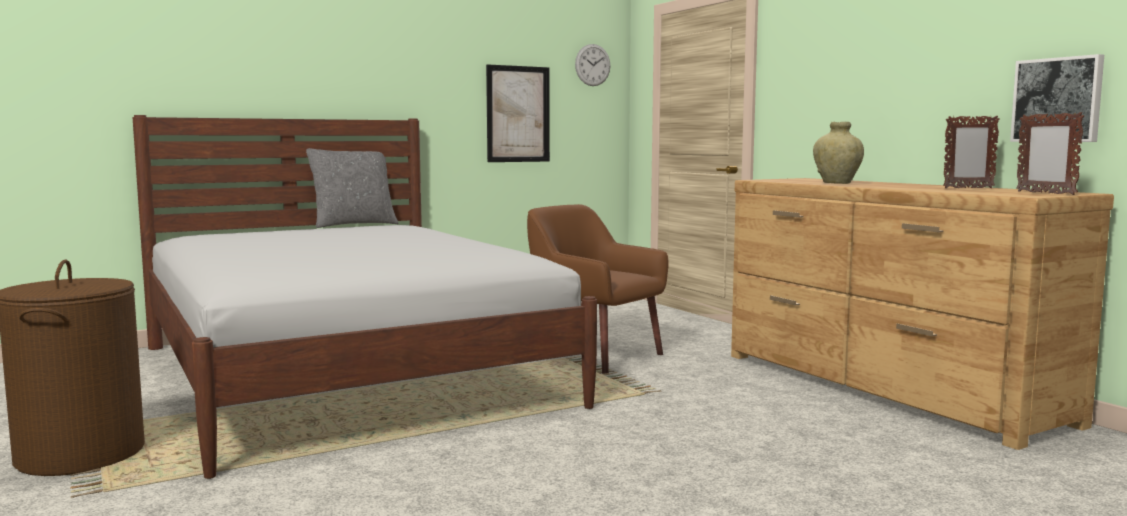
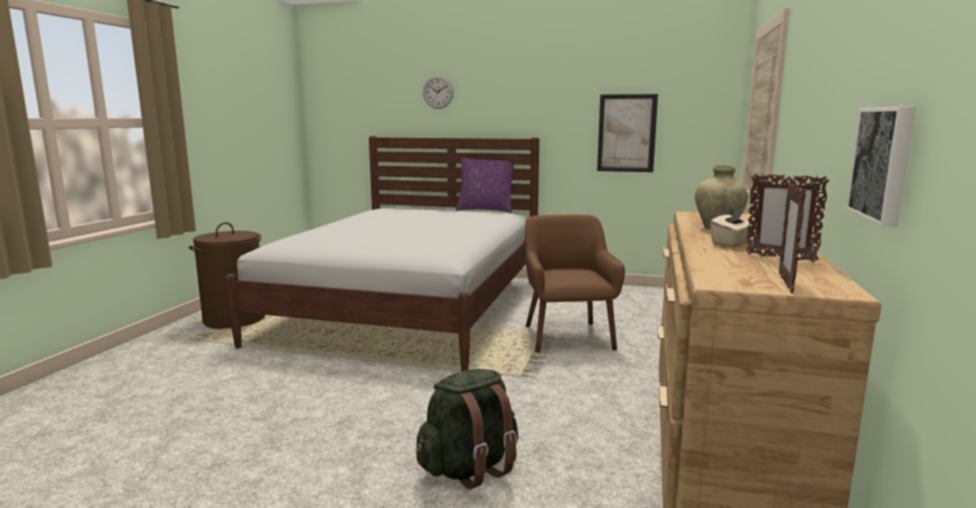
camera: 45 degrees right, 5 degrees up
grey pillow [306,148,398,228] -> purple pillow [456,158,514,213]
wall clock [575,44,610,86] -> wall clock moved to [423,75,454,109]
none -> green backpack [416,369,518,489]
none -> beige tissue box [710,209,756,247]

